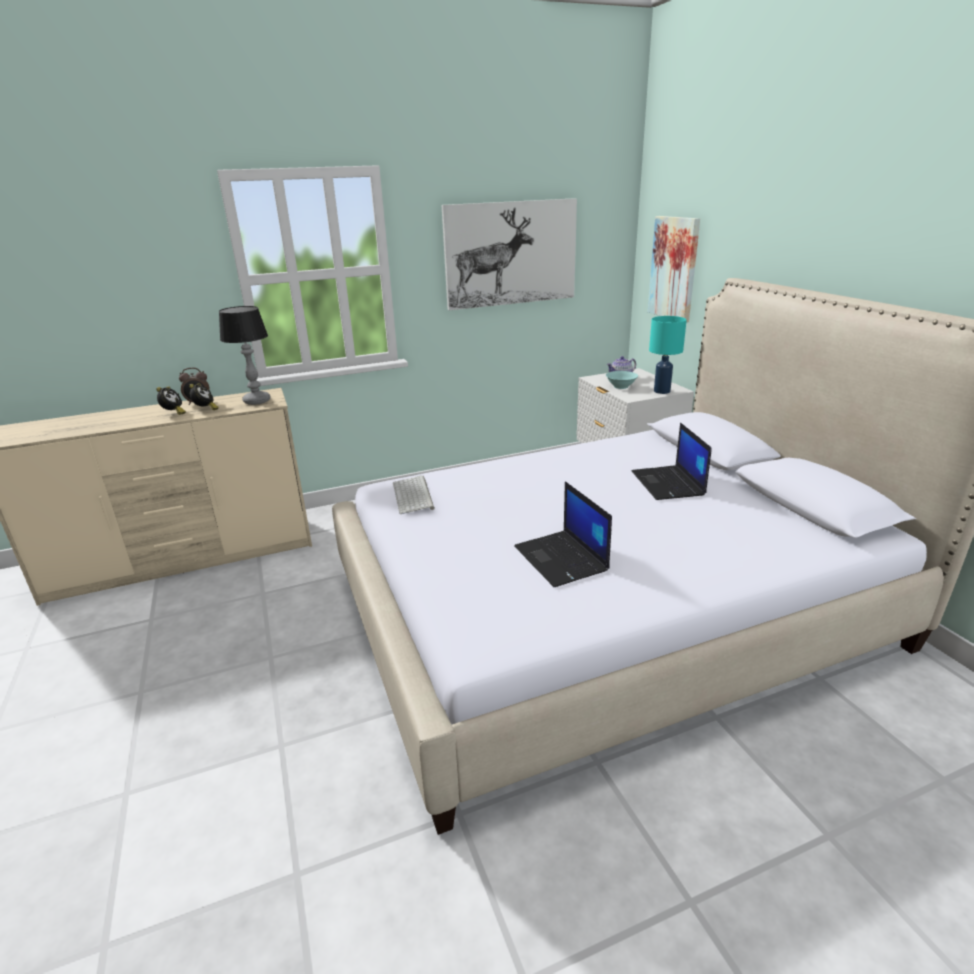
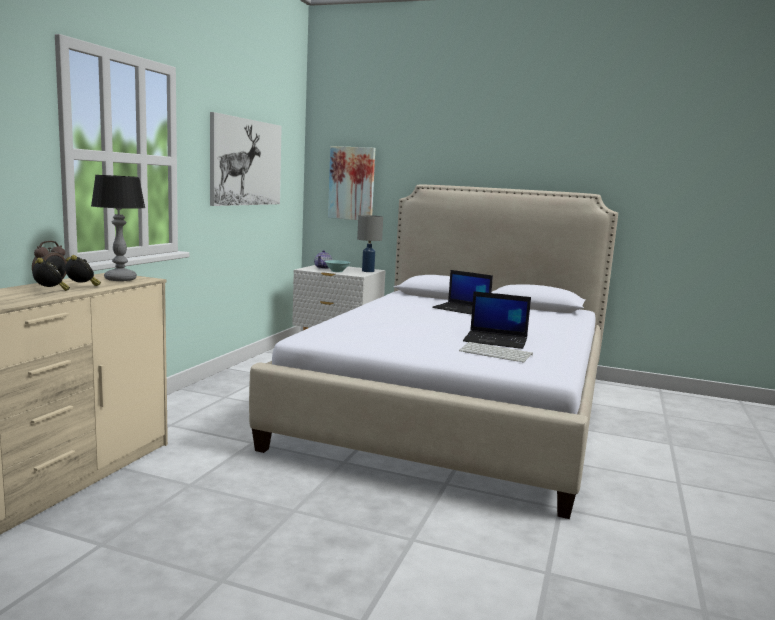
camera: 50 degrees left, 15 degrees down
keyboard [393,476,435,514] -> keyboard moved to [459,342,533,362]
turquoise table lamp [649,316,687,394] -> grey table lamp [357,215,383,272]

